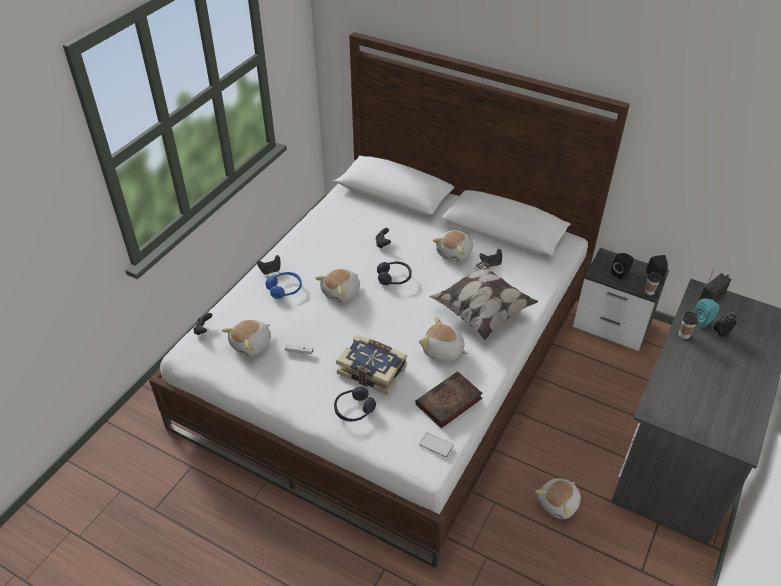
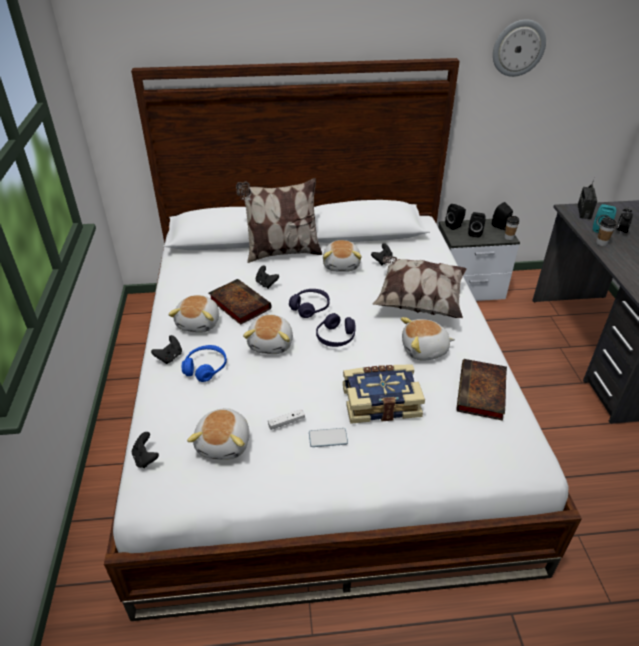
camera: 35 degrees left, 5 degrees down
purple headphones [334,387,376,421] -> purple headphones moved to [316,313,356,347]
phone [419,433,454,457] -> phone moved to [309,428,348,447]
plush toy [535,478,581,519] -> plush toy moved to [168,295,219,333]
none -> book [209,279,272,325]
none -> pillow [236,178,322,263]
none -> black speaker [445,204,466,230]
none -> wall clock [493,20,546,77]

